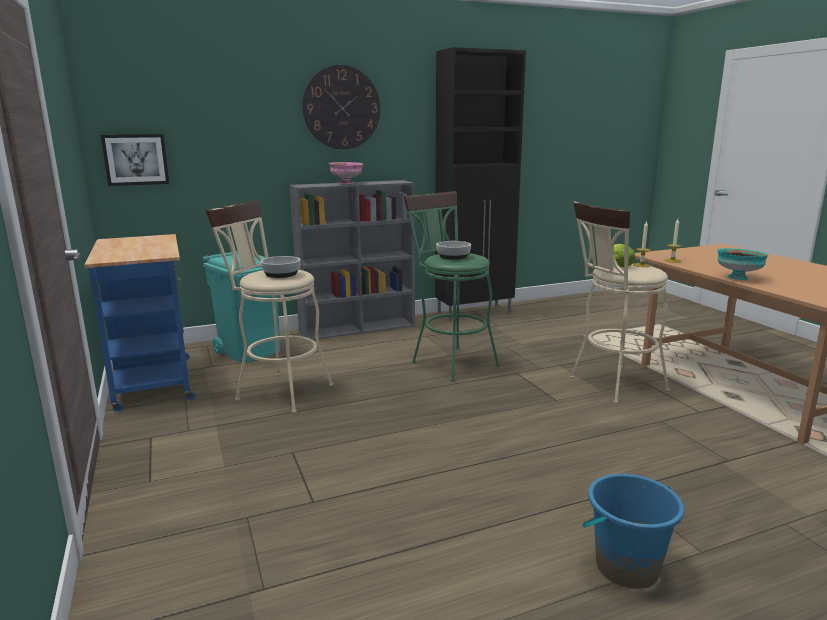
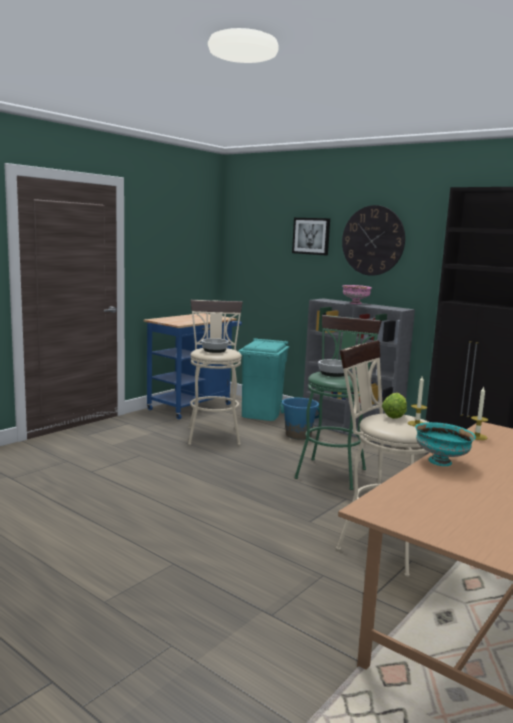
camera: 60 degrees right, 5 degrees down
picture [101,134,169,186] -> picture moved to [292,218,330,256]
blue bucket [582,474,684,589] -> blue bucket moved to [281,398,319,440]

